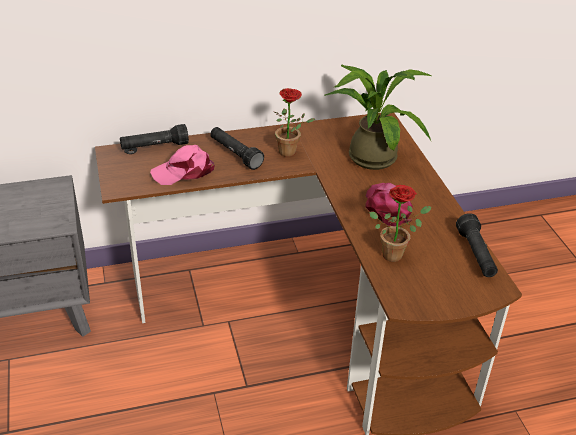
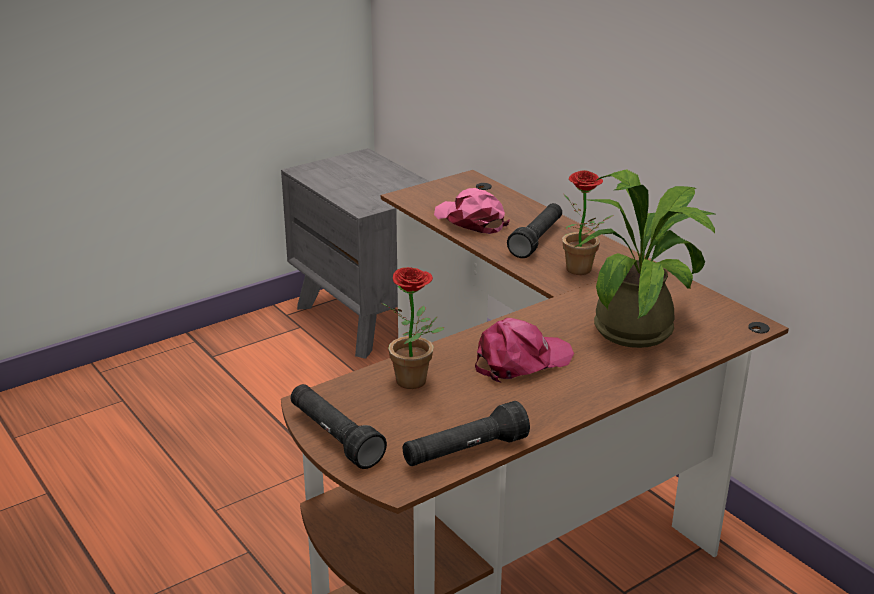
camera: 70 degrees right, 10 degrees down
black flashlight [120,124,189,150] -> black flashlight moved to [291,384,387,469]

